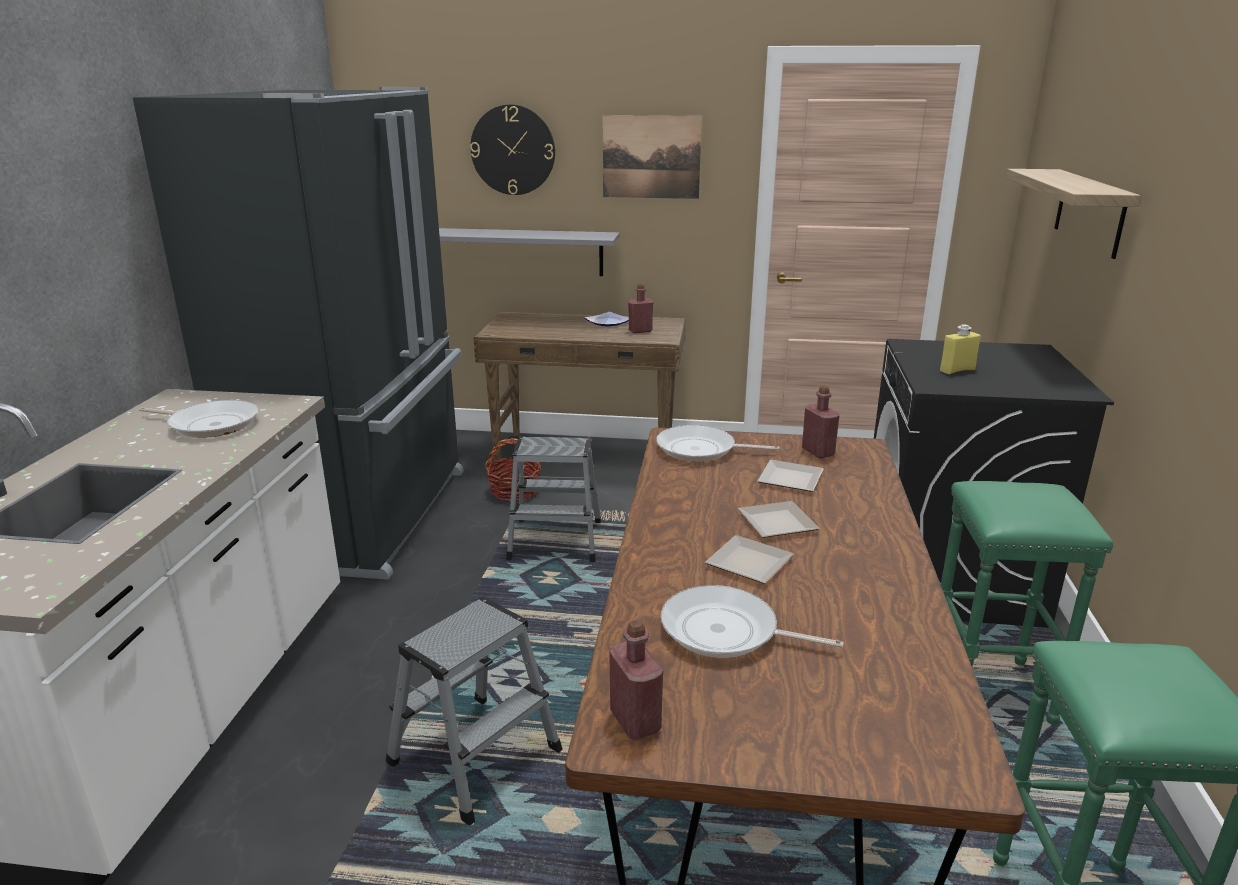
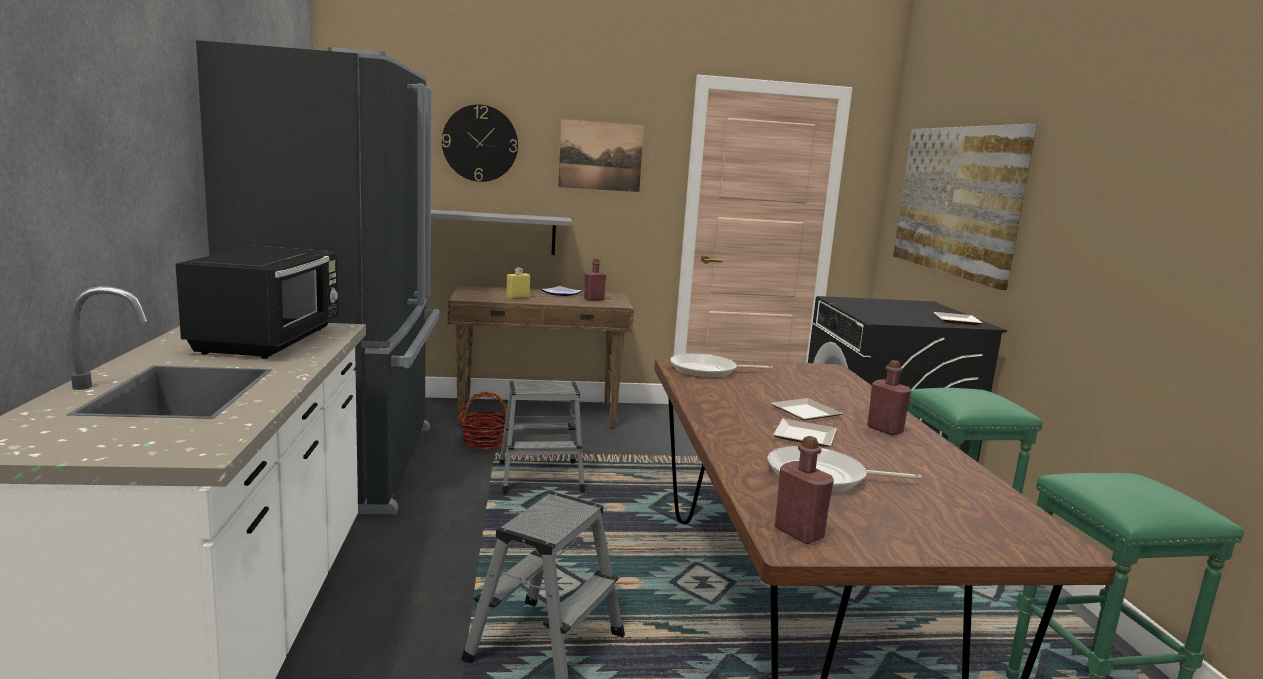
camera: 15 degrees left, 10 degrees down
frying pan [139,400,259,438] -> black microwave [176,246,338,359]
plate [757,460,823,492] -> plate moved to [933,312,983,325]
red bottle [802,386,840,458] -> red bottle moved to [867,360,911,436]
yellow bottle [940,324,981,374] -> yellow bottle moved to [506,268,530,299]
shelf [1006,169,1141,259] -> picture [893,124,1037,290]

